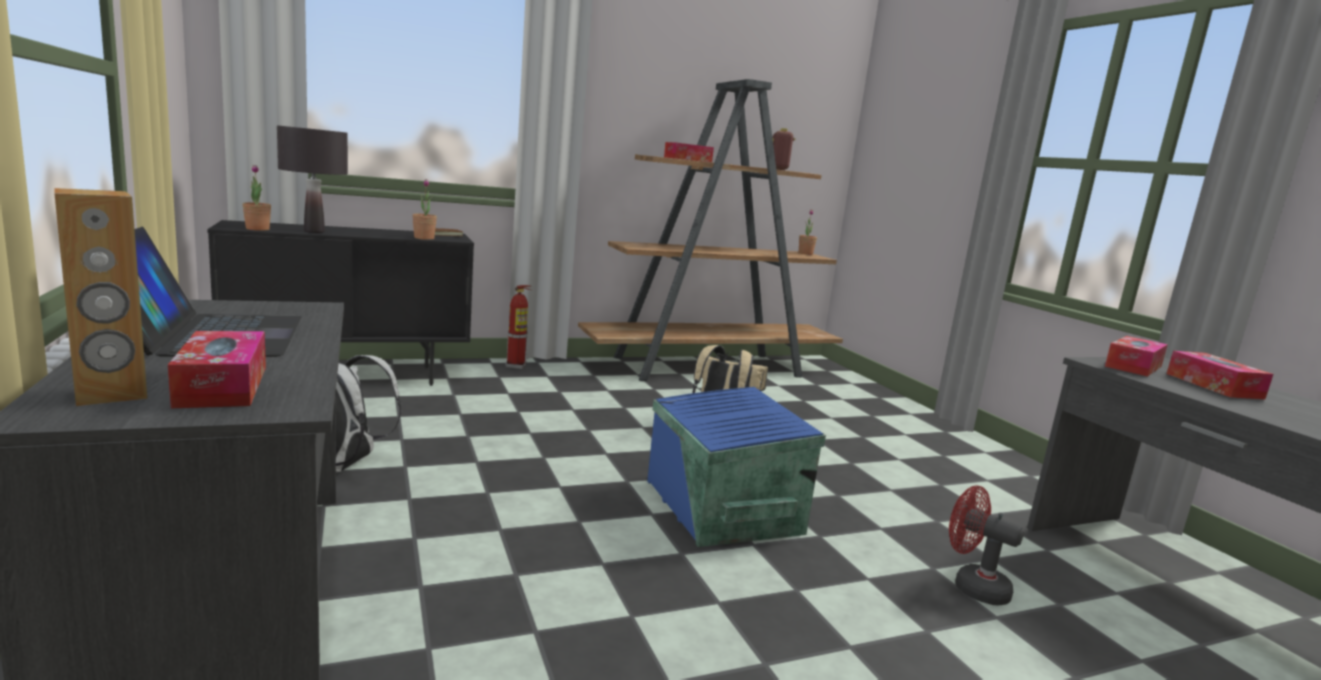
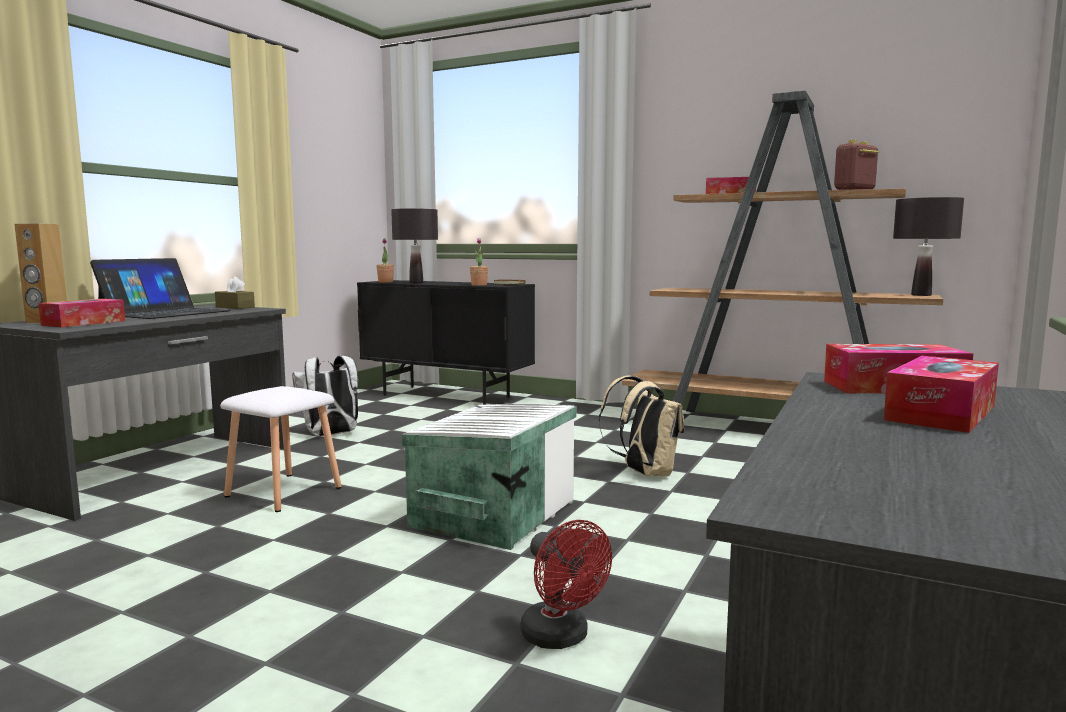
camera: 50 degrees right, 5 degrees down
fire extinguisher [505,285,532,369] -> none
blue storage box [647,387,826,547] -> white storage box [402,404,577,550]
potted plant [799,210,817,255] -> black table lamp [893,197,964,296]
red fan [949,485,1024,605] -> red fan turned 150 degrees clockwise [521,520,612,649]
none -> brown tissue box [215,276,255,309]
none -> white stool [220,386,341,512]

